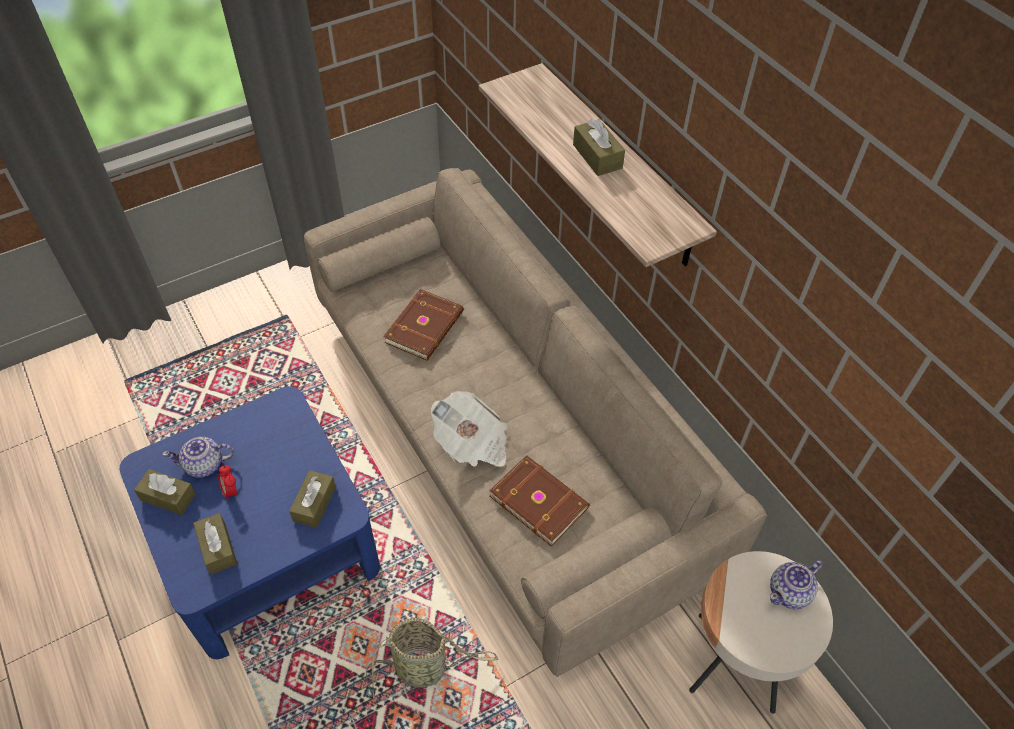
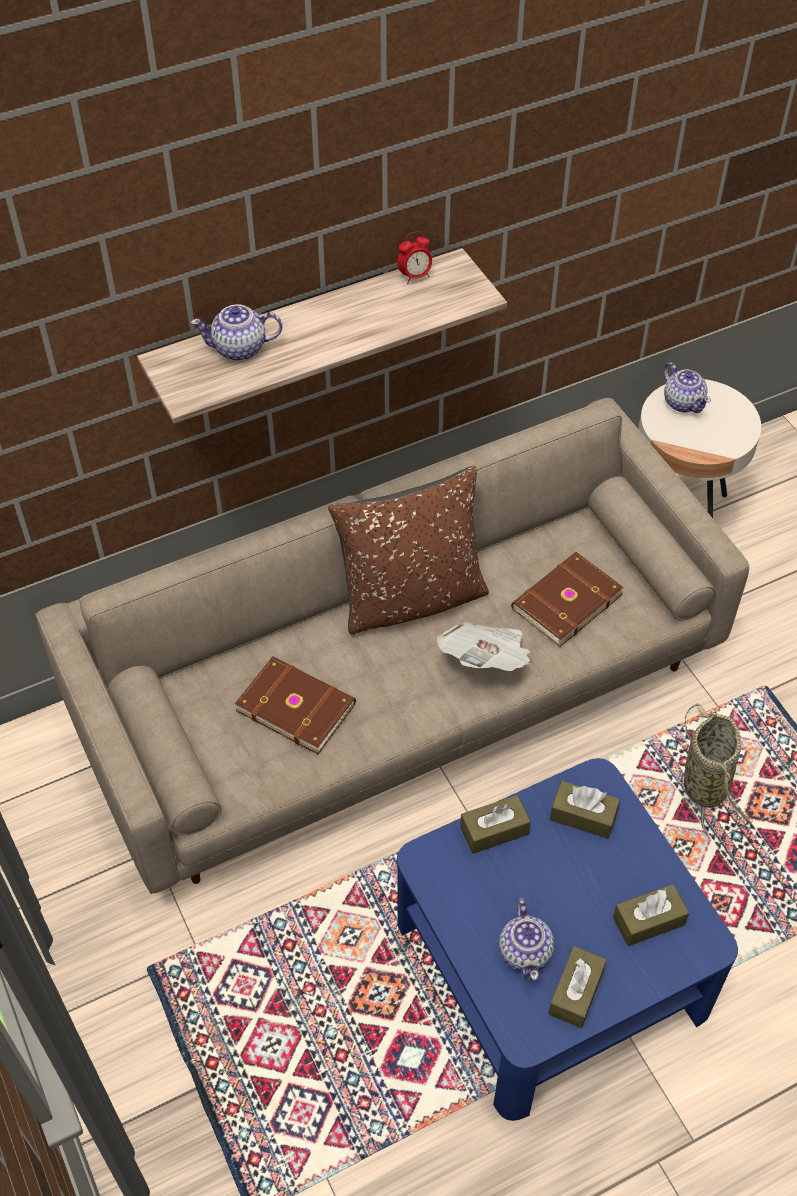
camera: 85 degrees left, 0 degrees up
alarm clock [218,465,237,501] -> alarm clock moved to [397,232,432,284]
brown tissue box [573,119,625,176] -> brown tissue box moved to [460,795,531,854]
none -> teapot [191,304,283,361]
none -> brown pillow [328,466,489,634]

